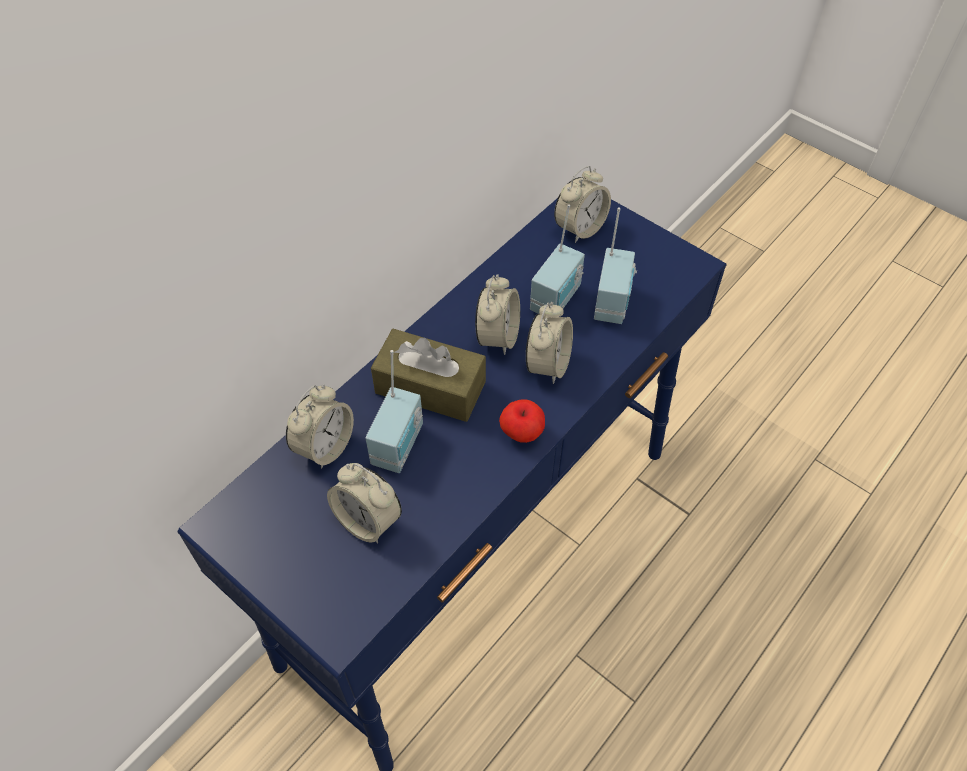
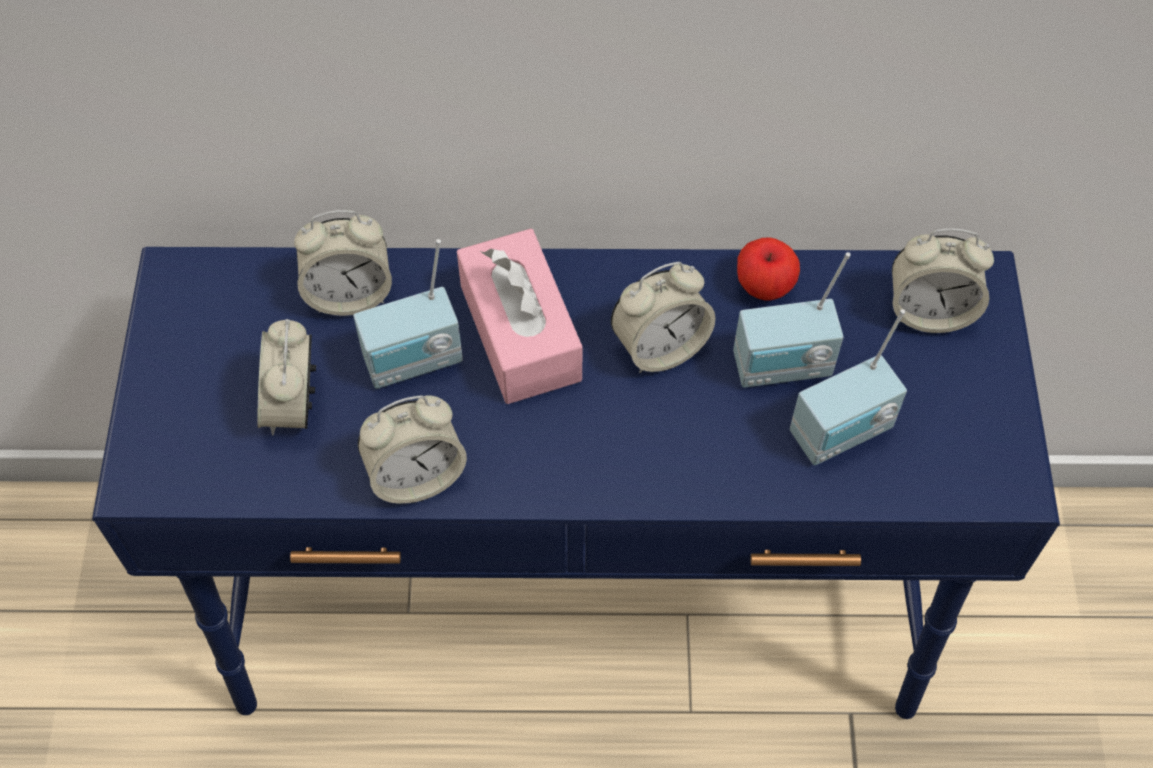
camera: 50 degrees right, 5 degrees up
brown tissue box [371,329,486,422] -> pink tissue box [457,229,582,404]
apple [499,399,545,443] -> apple moved to [737,237,800,301]
alarm clock [526,302,573,384] -> alarm clock moved to [358,395,467,504]

